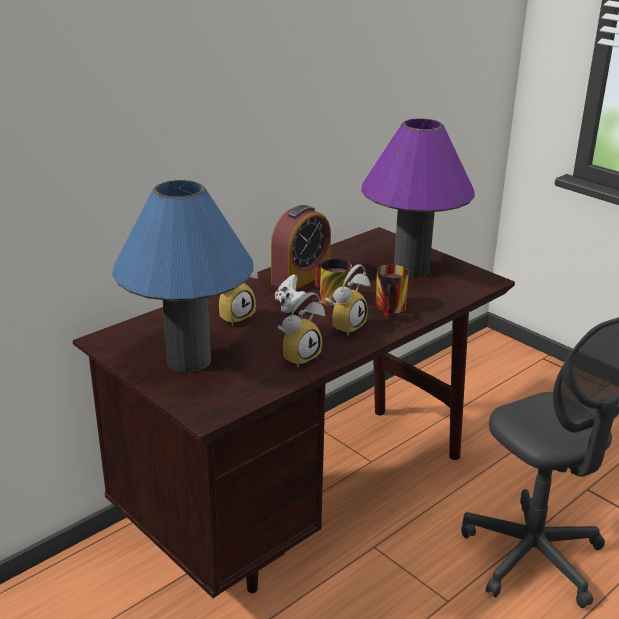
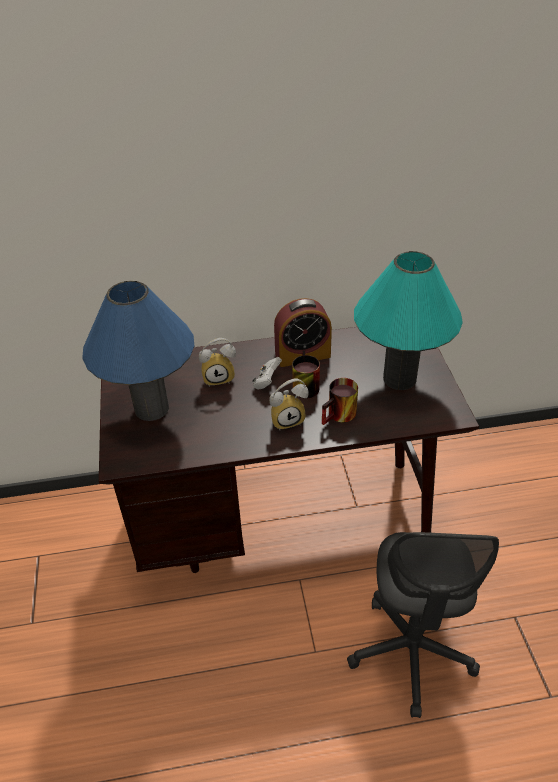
camera: 35 degrees right, 15 degrees up
alarm clock [278,292,325,368] -> none
purple table lamp [361,118,475,278] -> turquoise table lamp [354,251,463,390]

